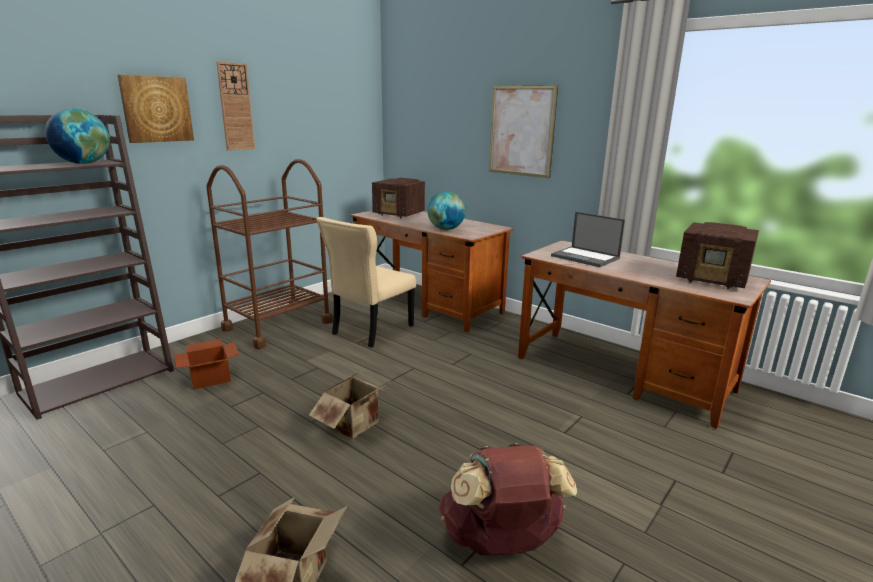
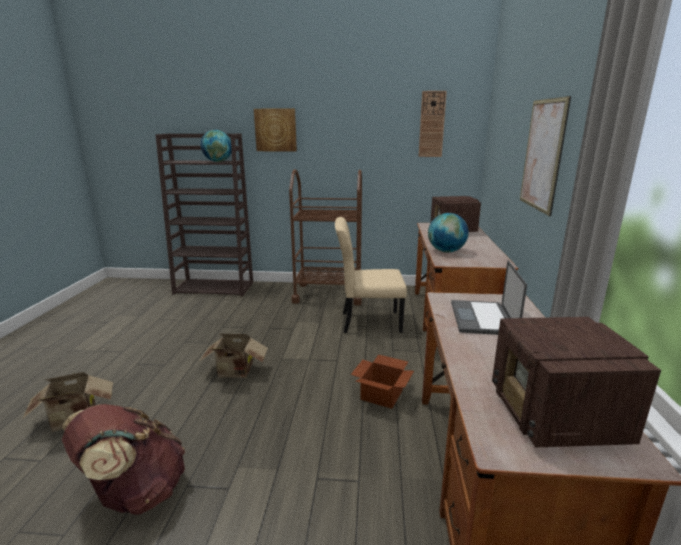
camera: 55 degrees right, 0 degrees up
cardboard box [174,339,239,389] -> cardboard box moved to [351,354,414,409]
wall clock [216,62,255,151] -> wall clock moved to [419,91,447,157]

